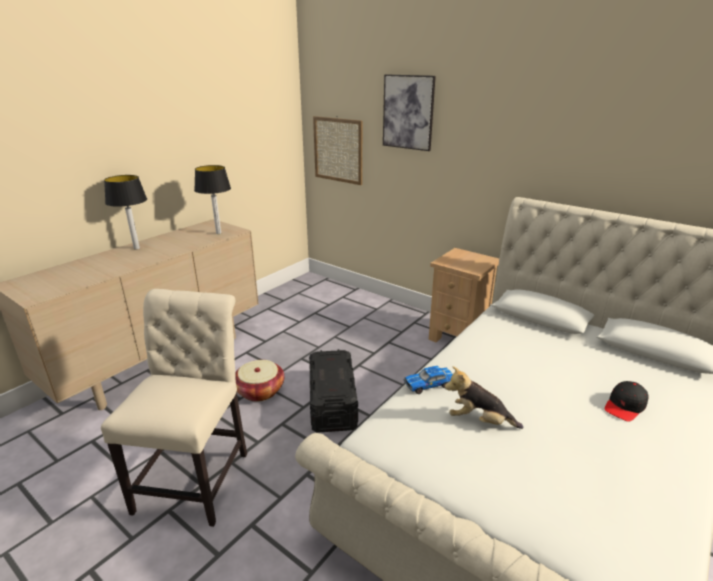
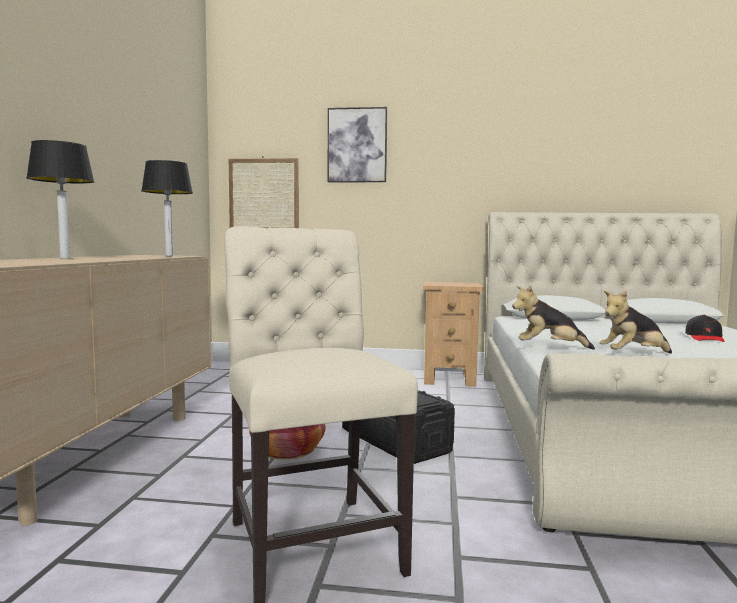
camera: 30 degrees left, 20 degrees down
toy car [404,366,453,394] -> plush toy [512,286,595,350]

